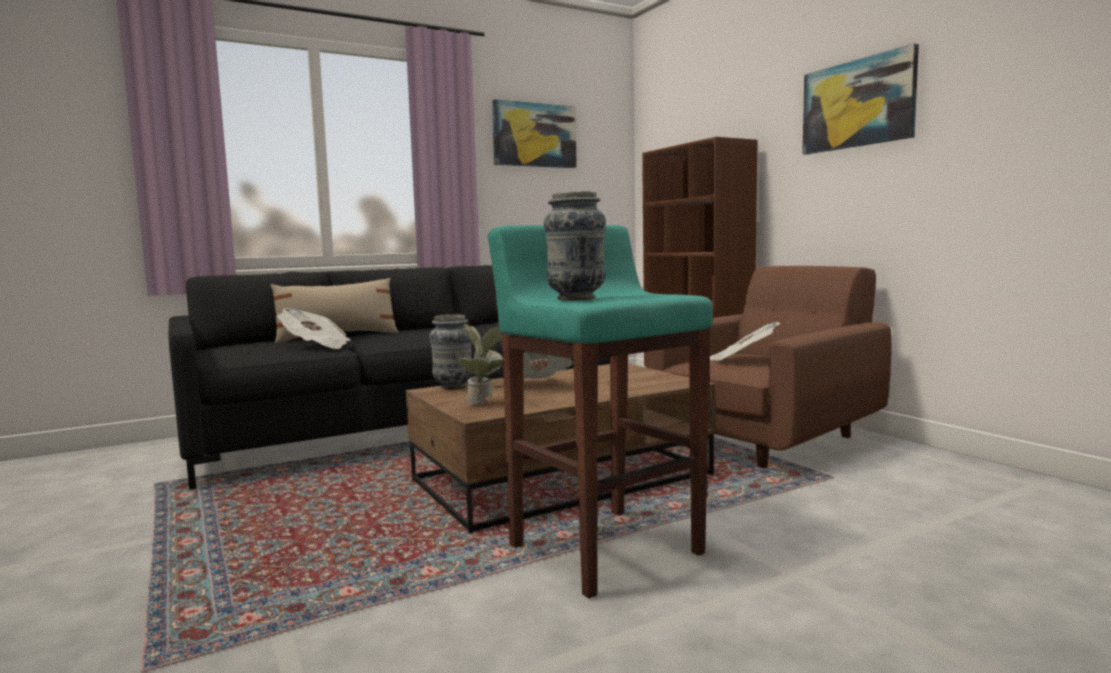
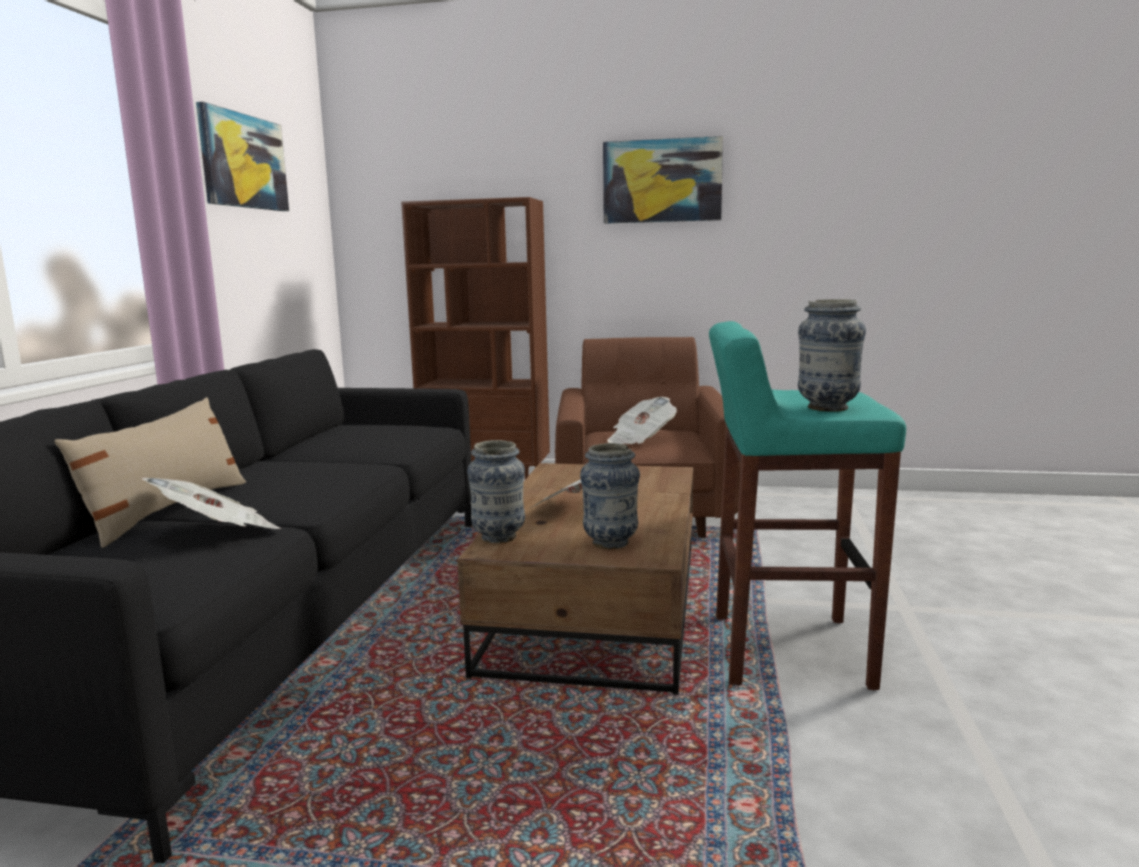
camera: 50 degrees left, 5 degrees up
potted plant [458,324,503,405] -> vase [580,443,640,549]

